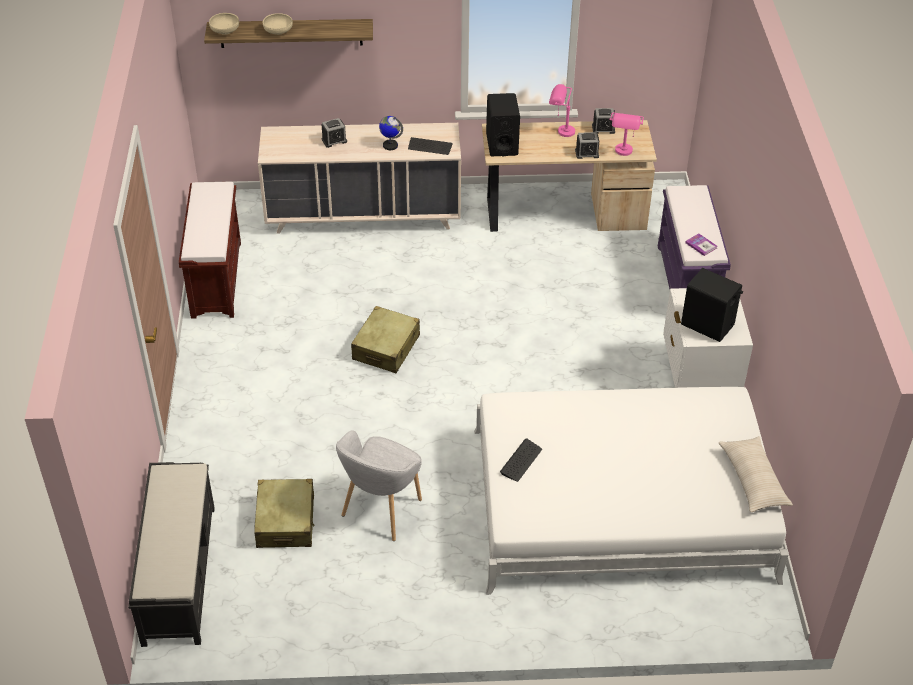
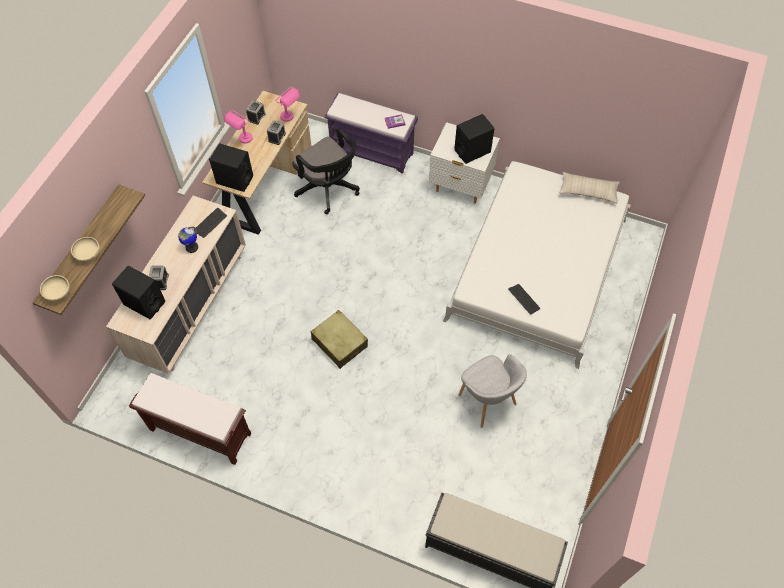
camera: 65 degrees left, 15 degrees up
beige suitcase [254,479,314,548] -> none
none -> black speaker [112,266,165,319]
none -> black office chair [292,128,360,214]

